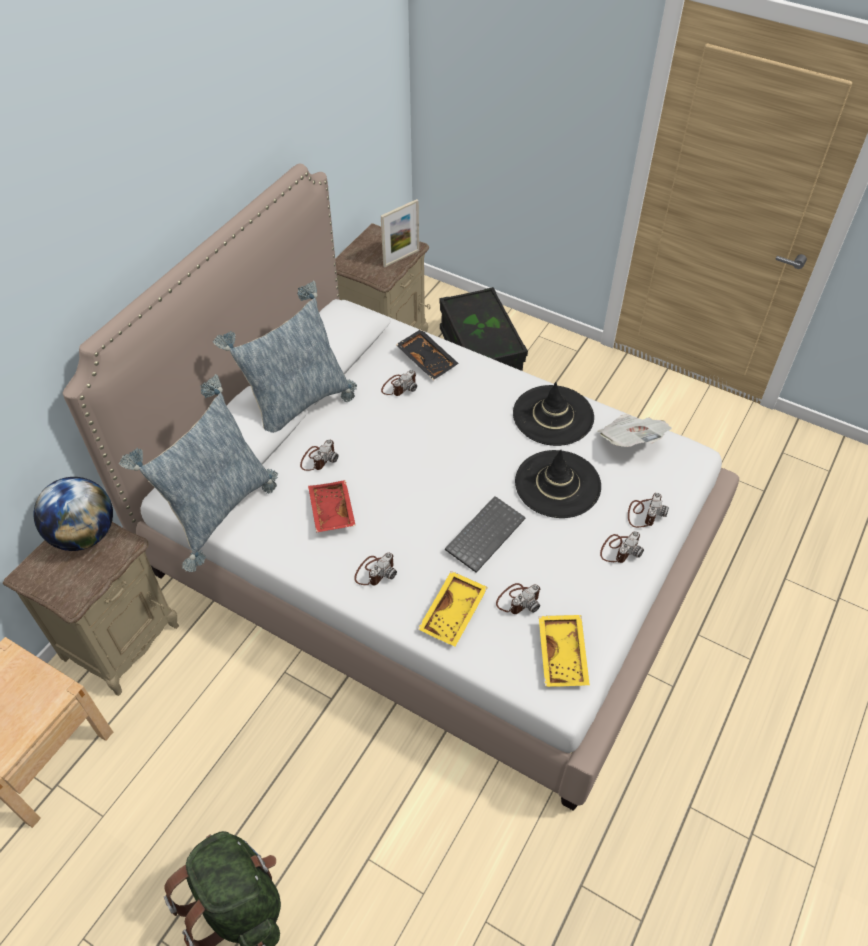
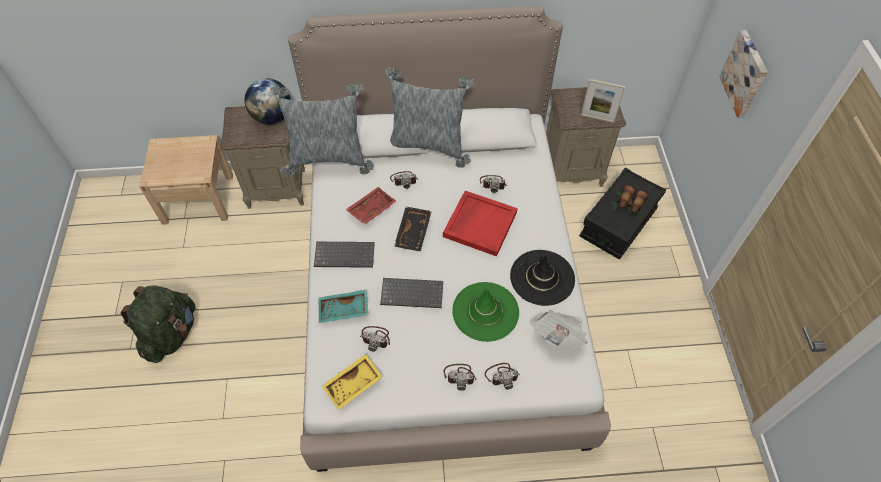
camera: 55 degrees right, 5 degrees up
camera [354,553,397,585] -> keyboard [314,242,375,268]
black tray [396,329,459,380] -> black tray moved to [394,207,432,251]
yellow tray [418,571,488,646] -> turquoise tray [318,289,368,323]
black hat [515,450,601,518] -> green hat [452,282,519,342]
none -> red tray [443,191,517,256]
none -> binoculars [617,186,648,217]
none -> picture [719,30,768,118]

